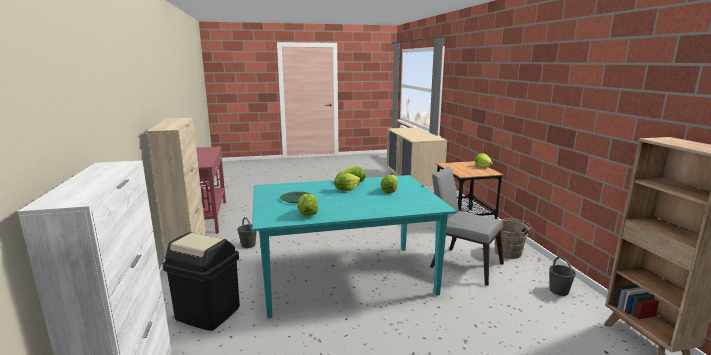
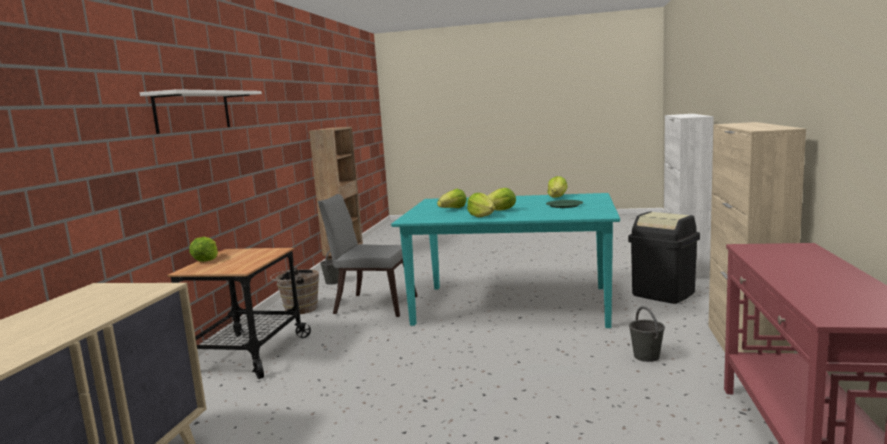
camera: 155 degrees left, 5 degrees down
grey chair [430,166,504,286] -> grey chair turned 135 degrees clockwise [318,194,418,317]
none -> white shelf [140,89,262,134]

